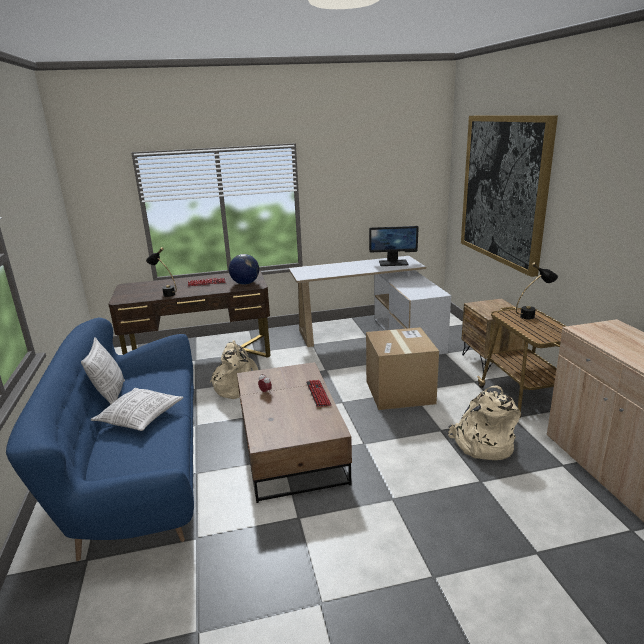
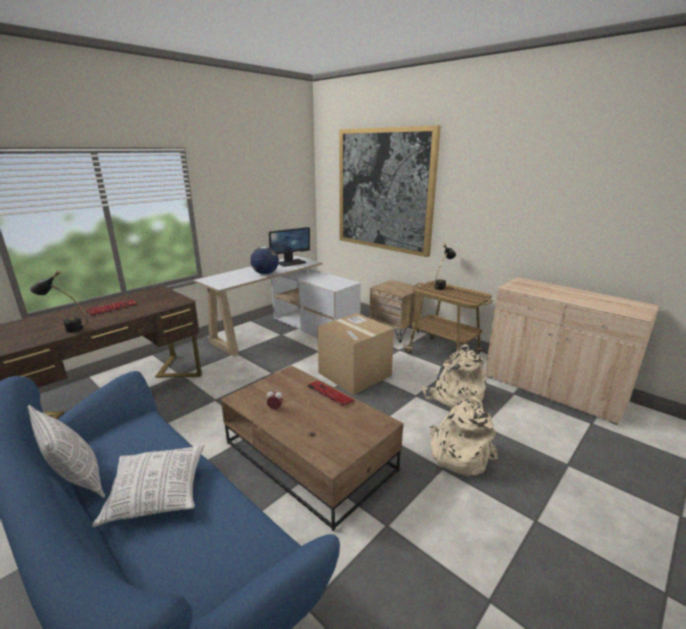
camera: 35 degrees left, 0 degrees up
beige backpack [210,340,258,399] -> beige backpack moved to [430,397,498,476]
globe [229,254,259,284] -> globe moved to [250,246,279,275]

